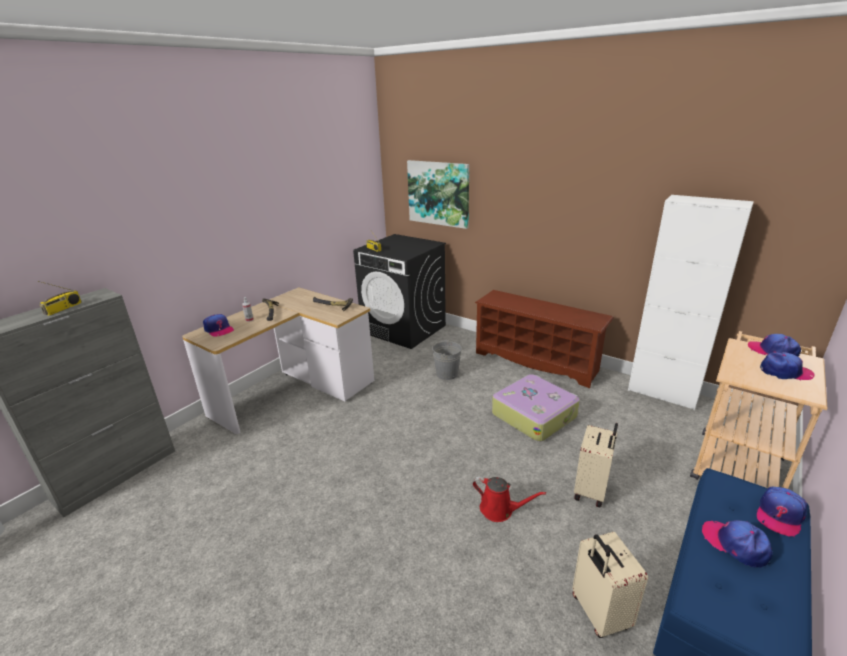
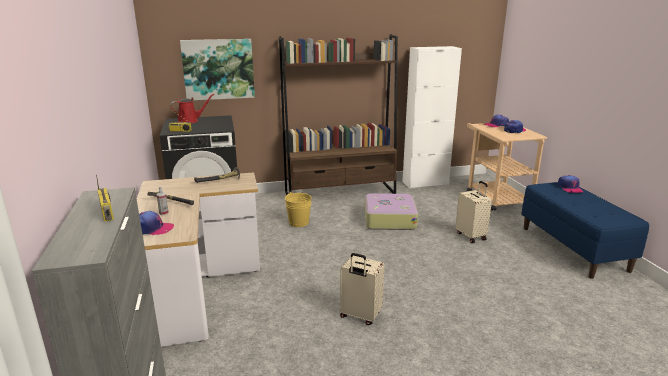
camera: 50 degrees left, 5 degrees down
grey bucket [432,339,462,380] -> yellow bucket [285,192,311,227]
red watering can [473,476,546,522] -> red watering can moved to [170,94,214,123]
brown shoe rack [475,290,614,388] -> brown bookcase [279,35,398,195]
beige suitcase [572,532,648,638] -> beige suitcase moved to [340,253,384,325]
cap [702,520,773,568] -> none

